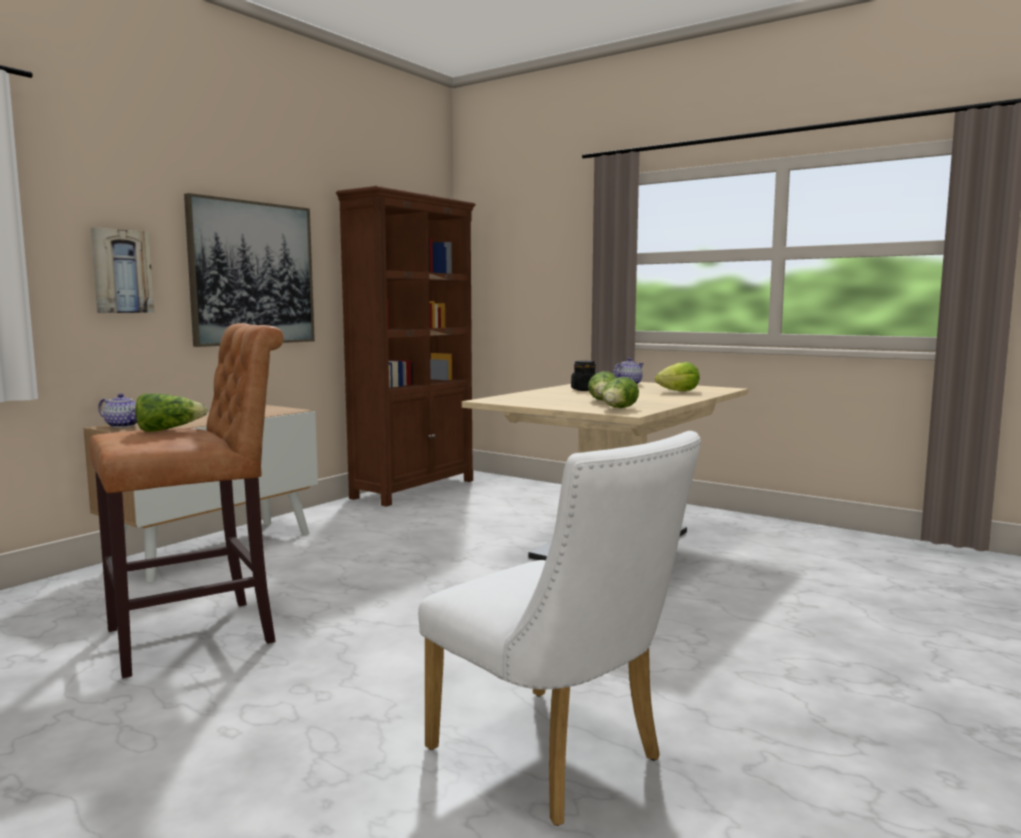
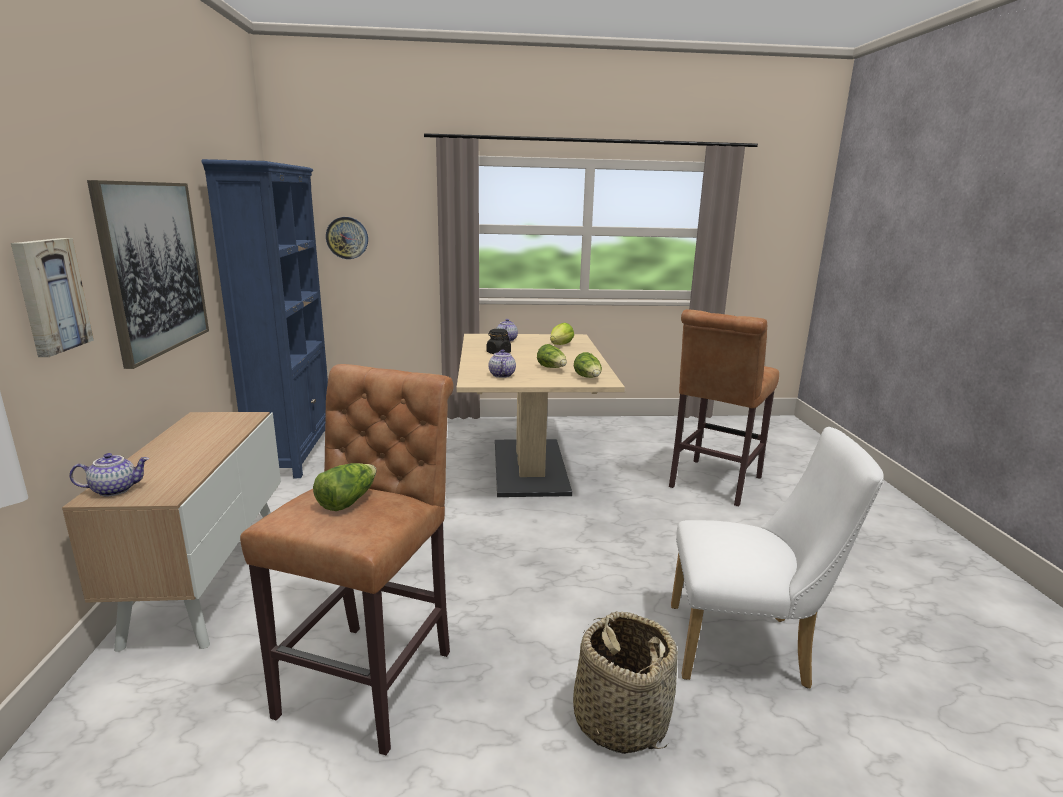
camera: 40 degrees left, 10 degrees up
brown bookcase [336,186,476,507] -> blue bookcase [202,159,328,478]
none -> wall clock [326,217,368,259]
none -> teapot [488,349,516,378]
none -> basket [573,611,678,754]
none -> brown stool [669,309,779,507]

